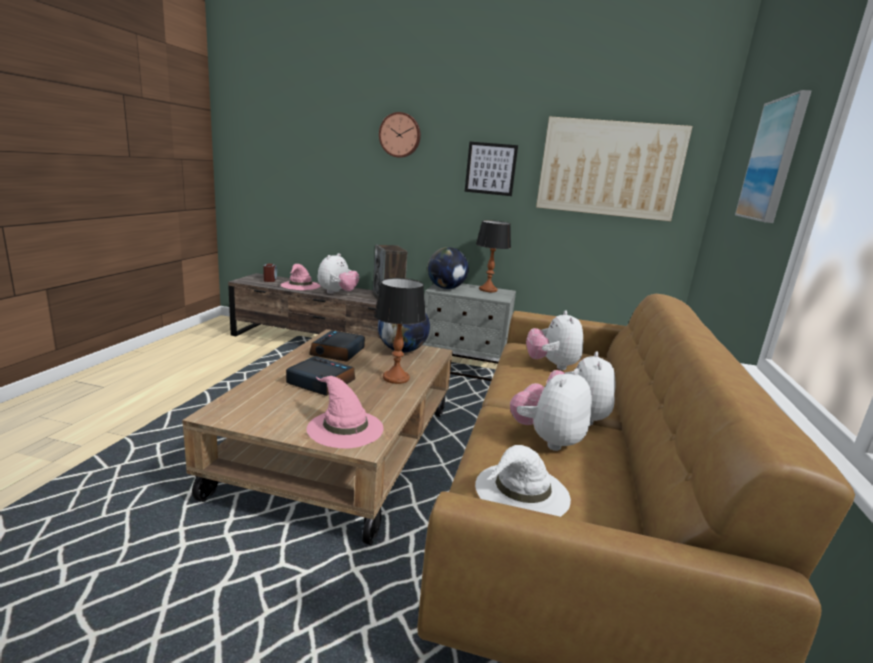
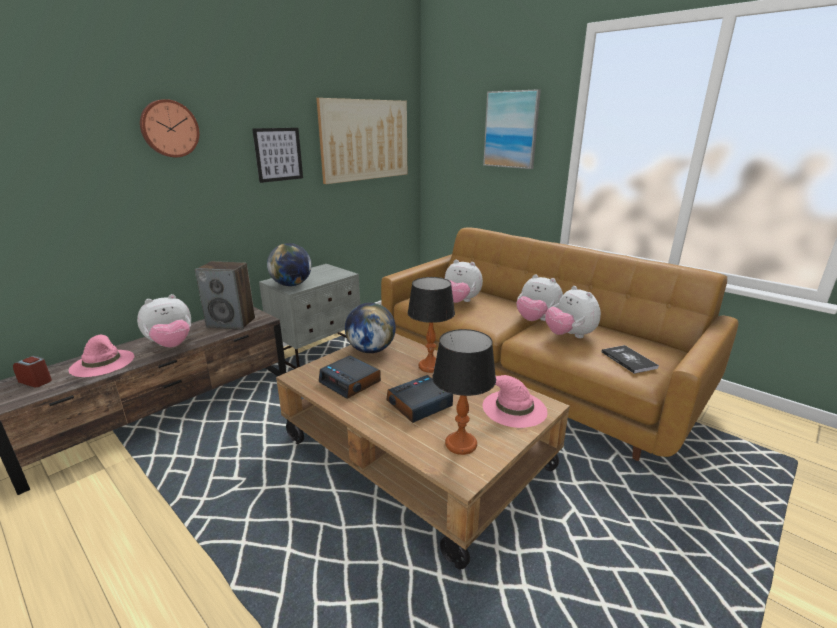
camera: 60 degrees left, 5 degrees up
plush toy [318,253,359,294] -> plush toy turned 90 degrees clockwise [137,294,191,348]
white hat [475,445,571,517] -> book [602,345,659,374]
table lamp [476,220,511,292] -> table lamp moved to [432,329,496,455]

